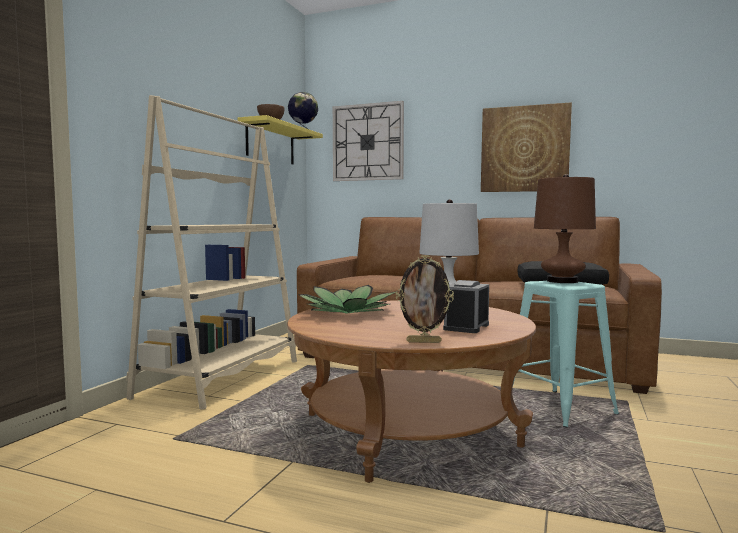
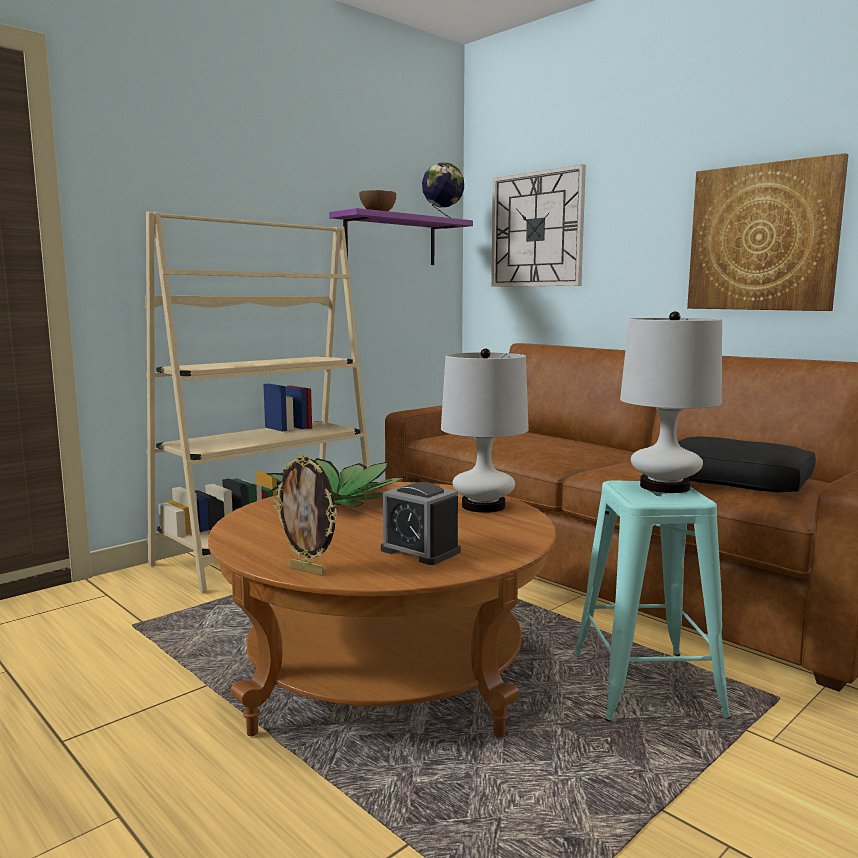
camera: 25 degrees right, 5 degrees up
yellow shelf [238,115,323,164] -> purple shelf [329,208,473,265]
alarm clock [443,280,489,333] -> alarm clock turned 105 degrees counterclockwise [381,482,461,565]
brown table lamp [534,174,596,283] -> white table lamp [620,311,722,493]

